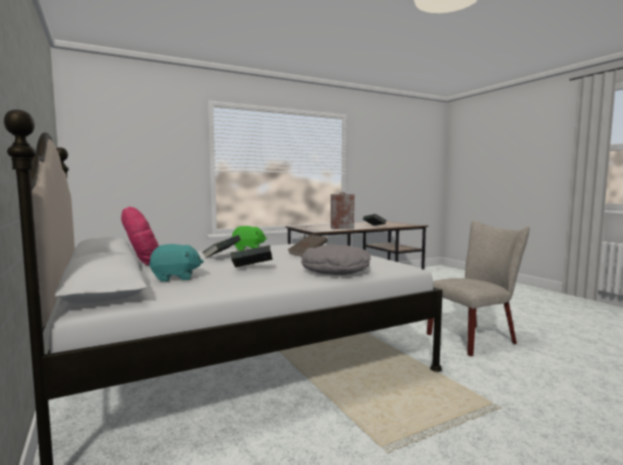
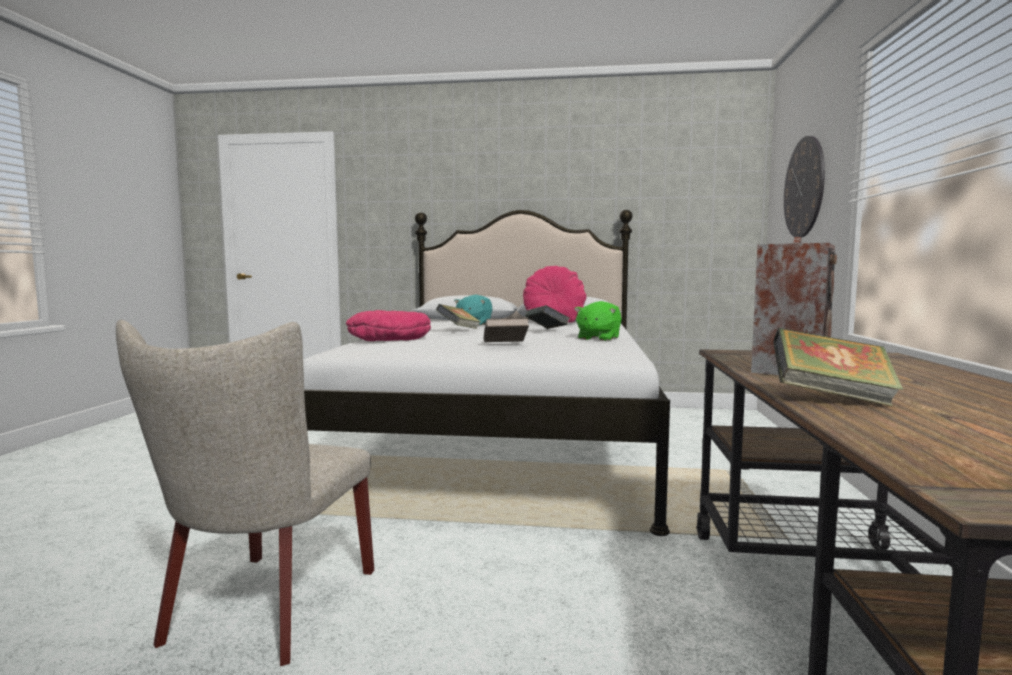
camera: 125 degrees right, 0 degrees up
grey pillow [301,244,371,275] -> pink pillow [346,310,431,341]
none -> wall clock [784,136,825,238]

